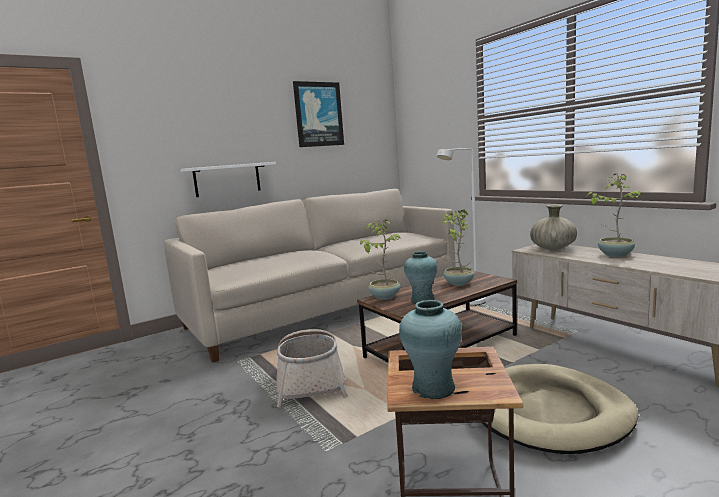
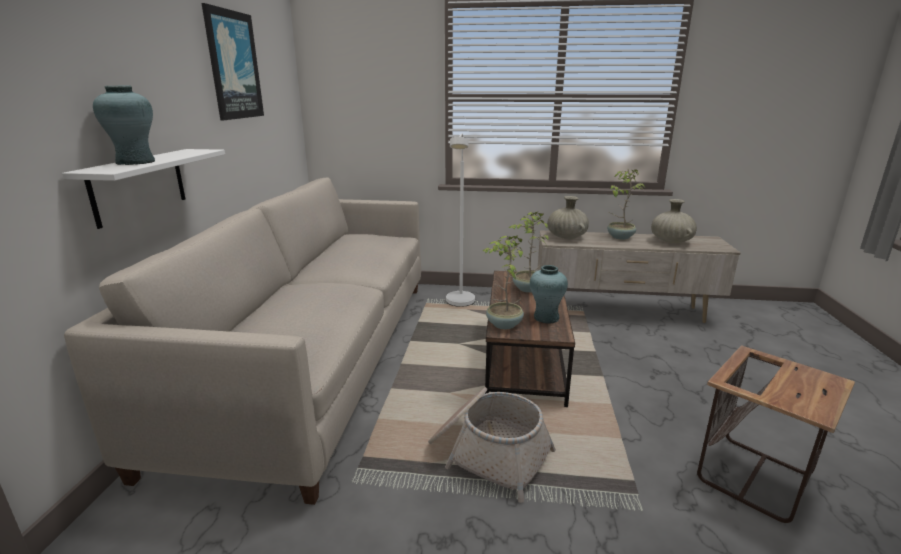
camera: 50 degrees left, 10 degrees up
turquoise vase [399,300,462,399] -> turquoise vase moved to [93,85,155,165]
beige dog bed [482,364,638,454] -> none
none -> beige vase [651,199,697,244]

